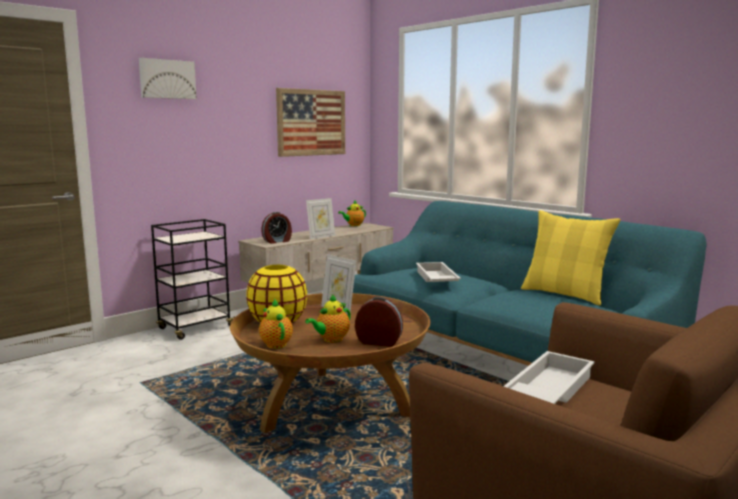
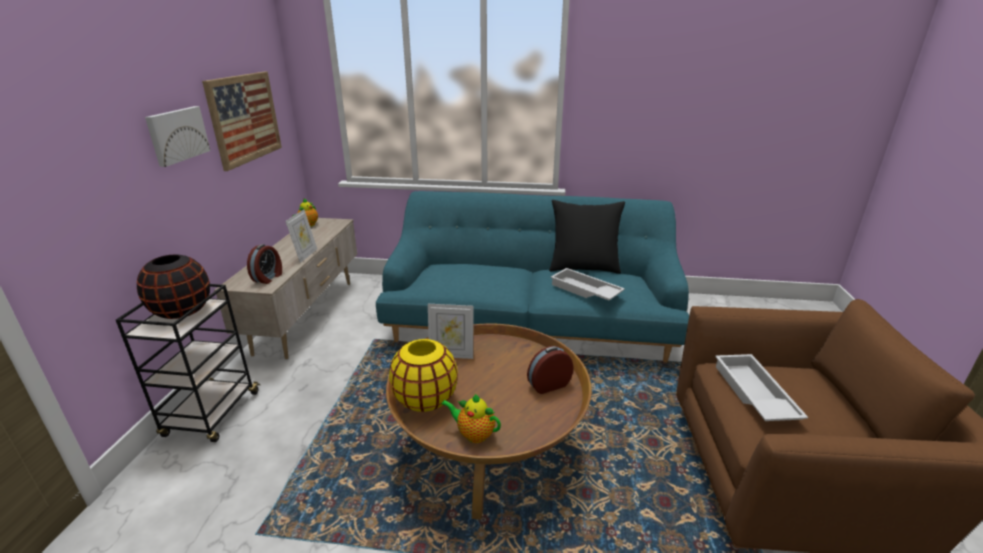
camera: 40 degrees left, 15 degrees up
picture [139,58,197,99] -> picture moved to [145,106,211,167]
teapot [305,294,351,342] -> none
white tray [416,262,461,282] -> white tray moved to [550,268,625,300]
yellow pillow [521,210,620,306] -> black pillow [549,200,625,274]
none -> black vase [137,254,210,319]

